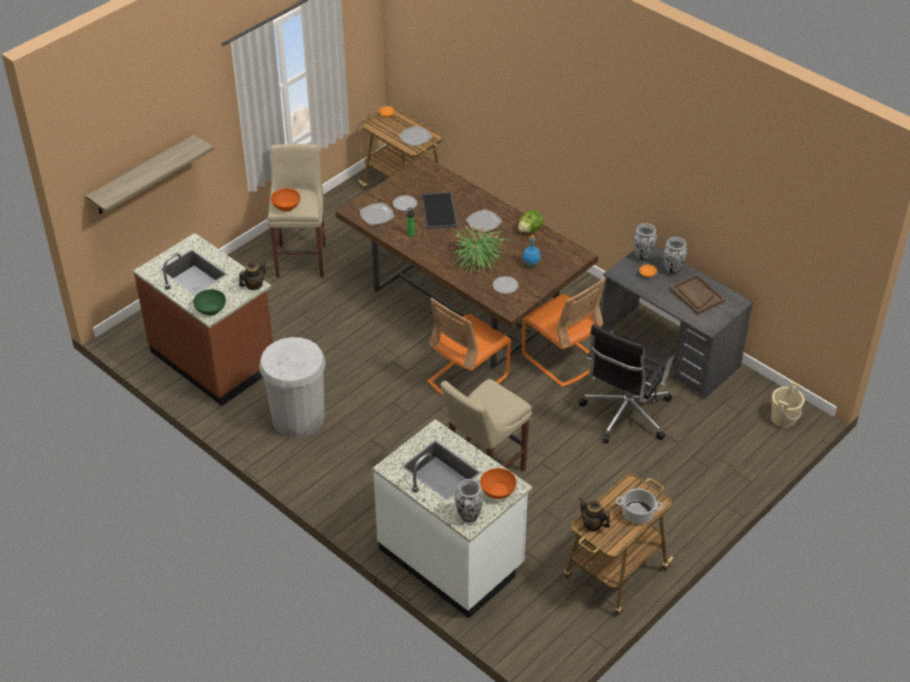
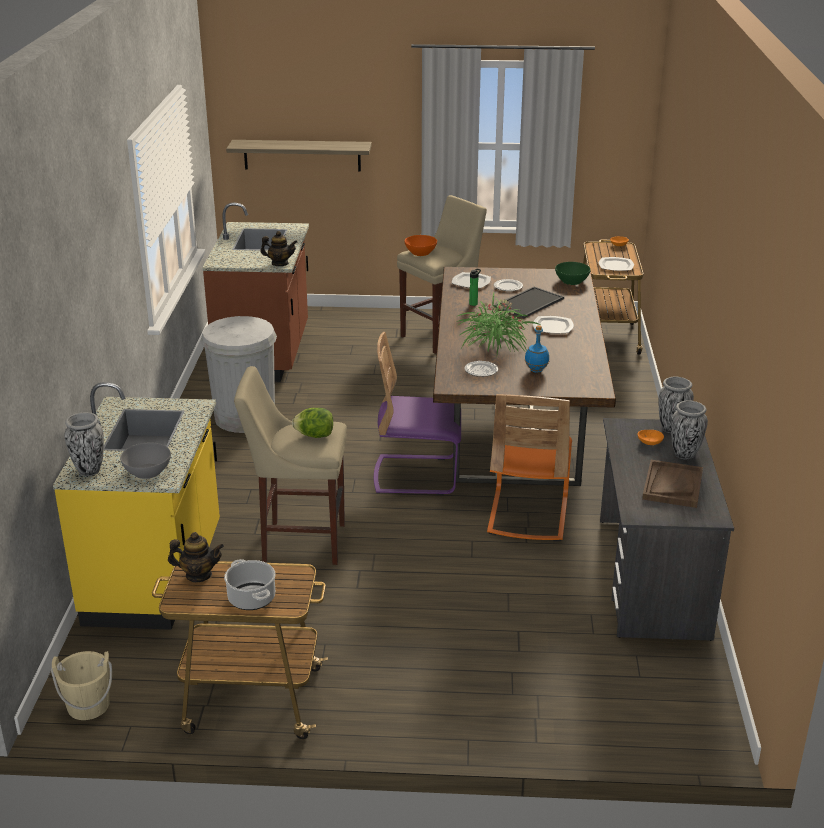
camera: 50 degrees right, 15 degrees down
green bowl [193,289,226,316] -> green bowl moved to [555,262,591,285]
white counter [372,419,533,618] -> yellow counter [53,382,220,630]
orange chair [427,297,511,395] -> purple chair [374,332,461,495]
orange bowl [480,468,517,499] -> grey bowl [120,443,171,479]
lettuce [518,210,544,233] -> lettuce moved to [292,408,333,438]
black office chair [579,324,676,443] -> none
teapot [579,498,610,531] -> teapot turned 90 degrees clockwise [168,532,224,582]
beige bucket [771,381,805,428] -> beige bucket moved to [51,651,112,720]

